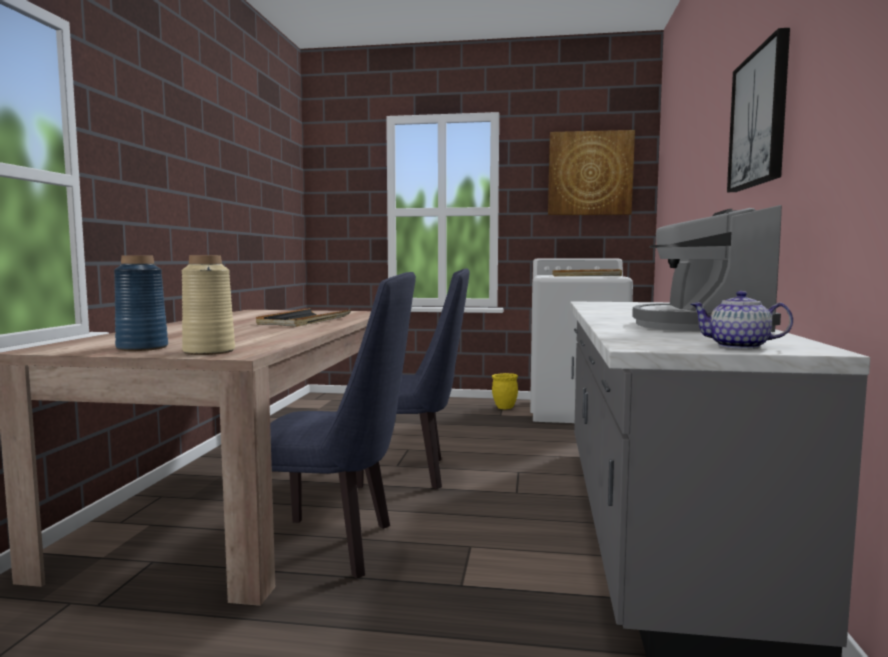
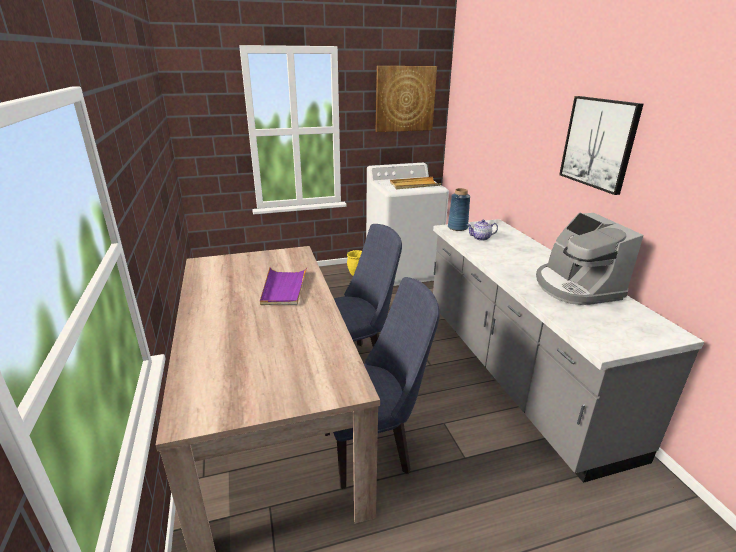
camera: 25 degrees left, 20 degrees up
blue vase [114,255,168,351] -> blue vase moved to [448,188,470,231]
beige vase [182,255,235,355] -> none
black tray [256,308,351,327] -> purple tray [260,268,307,305]
teapot [690,291,793,349] -> teapot moved to [467,219,498,241]

